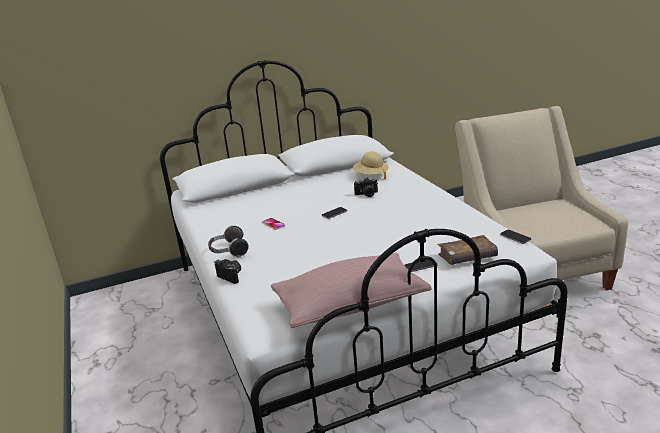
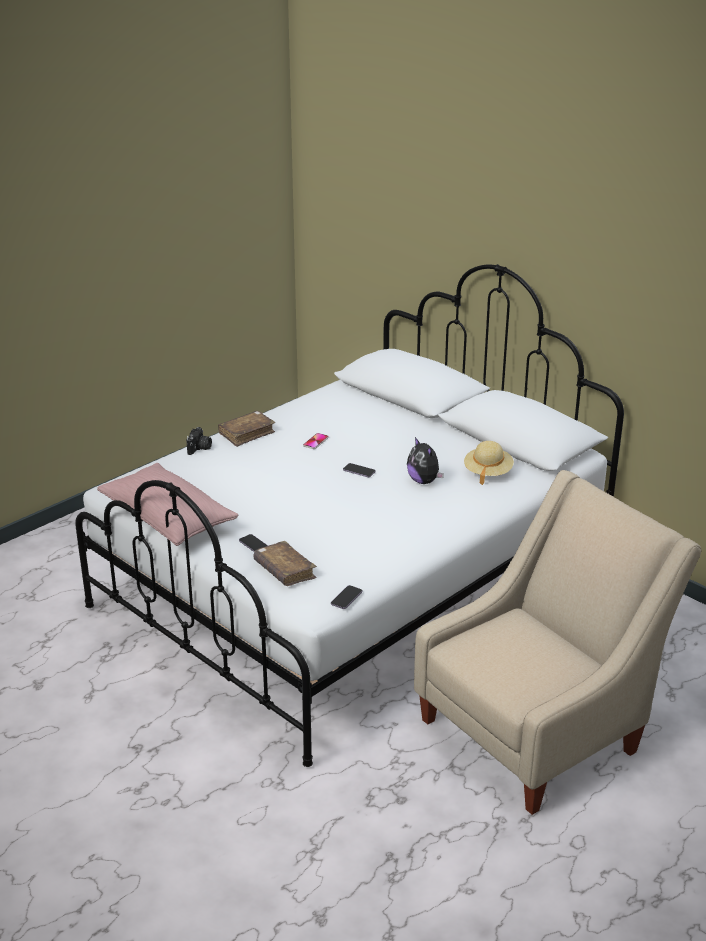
camera: 65 degrees right, 5 degrees up
headphones [208,225,249,257] -> brown book [218,411,275,447]
camera [354,178,378,197] -> plush toy [407,437,444,484]

